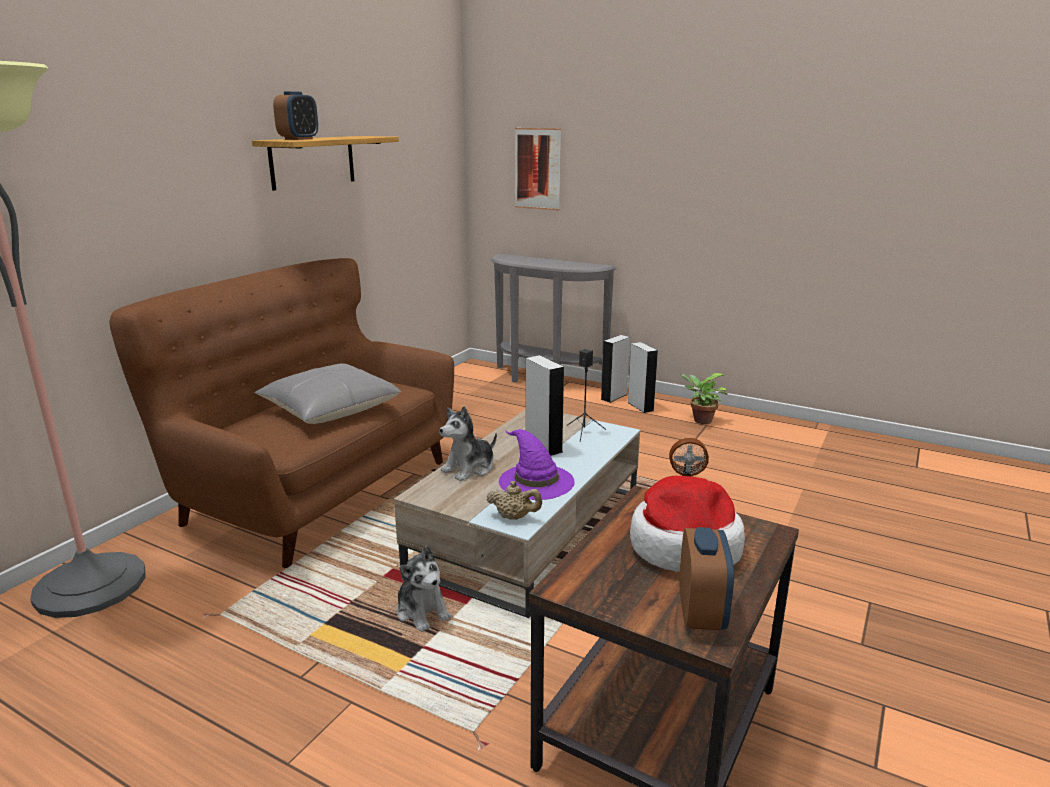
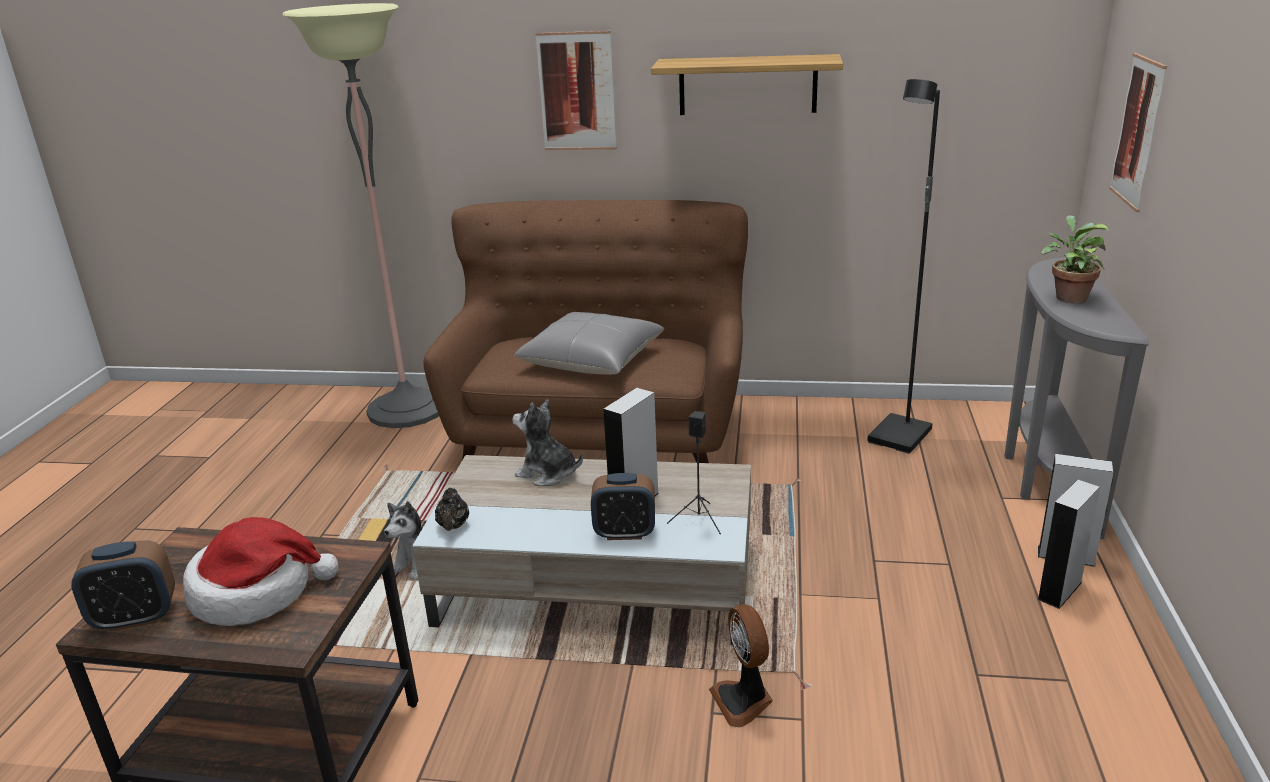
camera: 70 degrees right, 5 degrees up
alarm clock [273,91,318,140] -> alarm clock moved to [591,473,655,540]
beige teapot [487,481,542,520] -> black teapot [435,488,469,531]
purple hat [499,429,575,500] -> none
potted plant [679,373,727,424] -> potted plant moved to [1041,215,1109,304]
none -> picture [535,31,616,150]
none -> black floor lamp [867,79,940,454]

